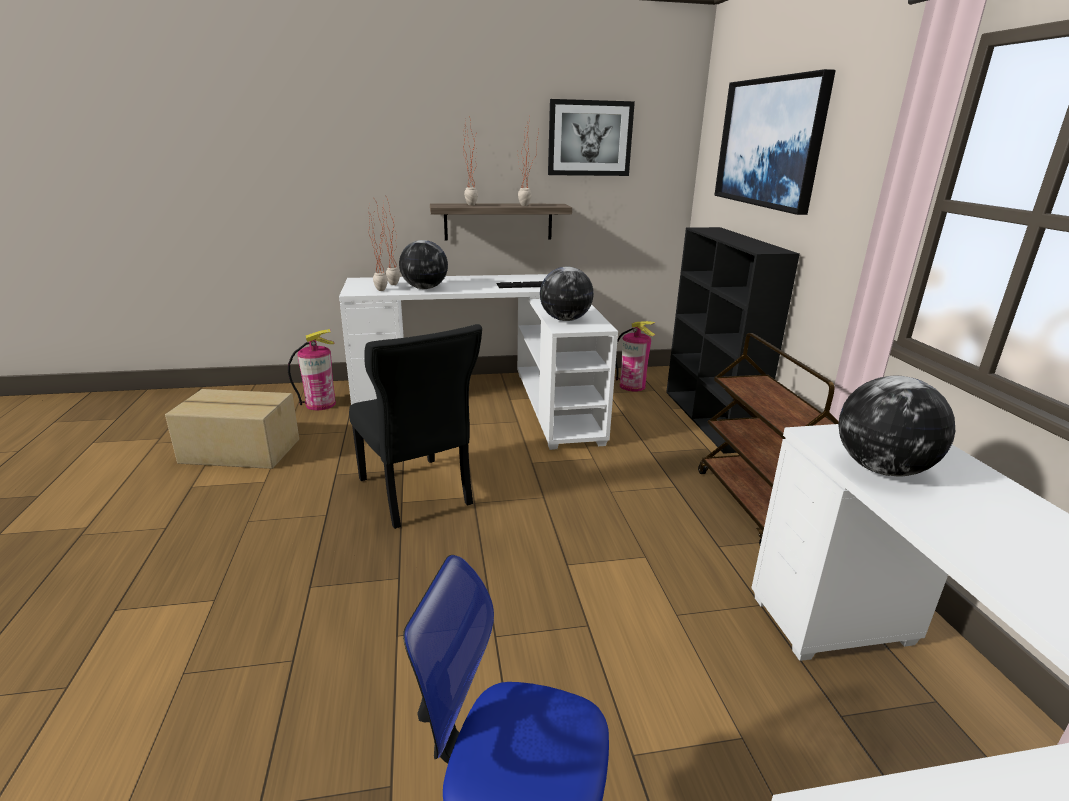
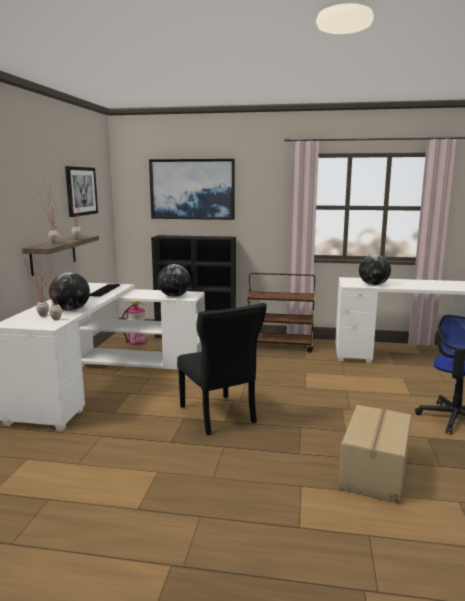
camera: 70 degrees left, 10 degrees down
cardboard box [165,389,299,469] -> cardboard box moved to [339,405,411,504]
fire extinguisher [288,329,336,410] -> none
black chair [349,324,482,529] -> black chair turned 75 degrees clockwise [177,303,267,435]

